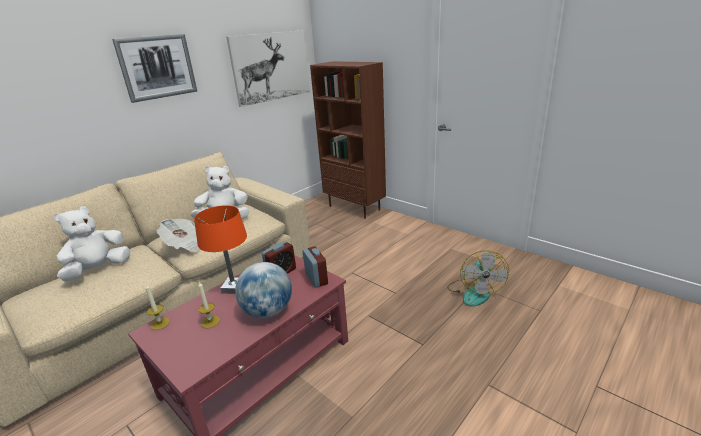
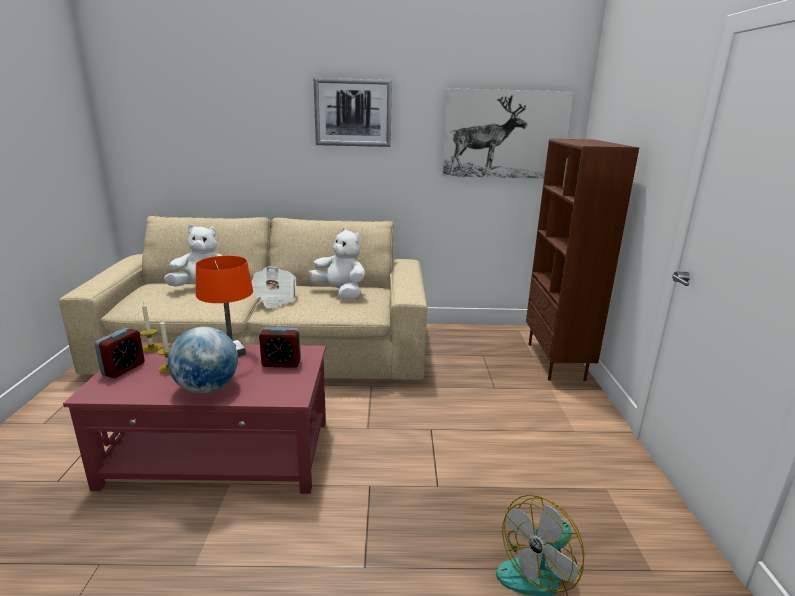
camera: 45 degrees right, 5 degrees down
alarm clock [303,246,328,288] -> alarm clock moved to [94,328,145,378]

